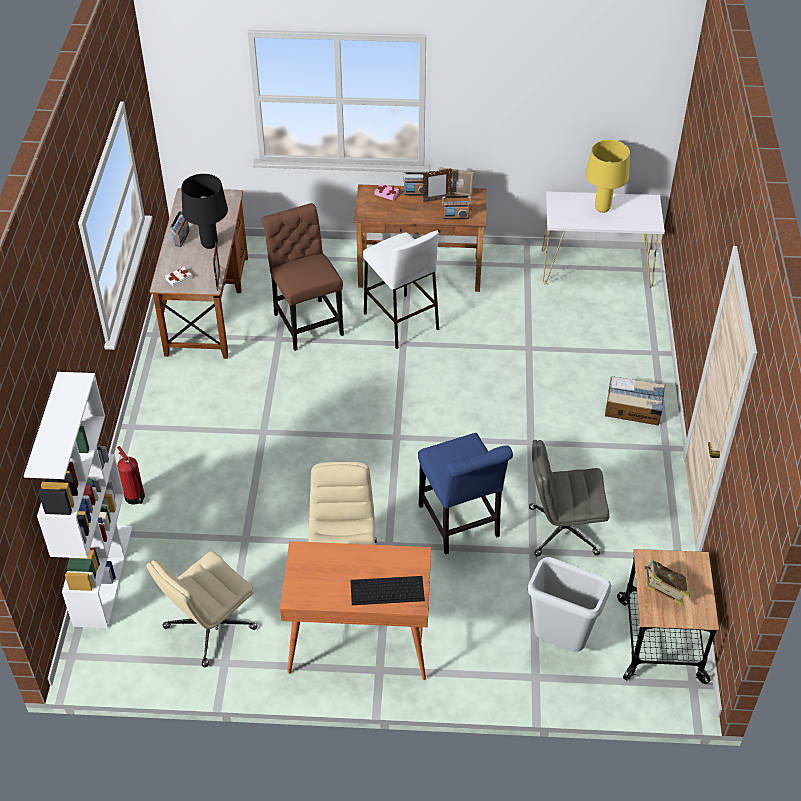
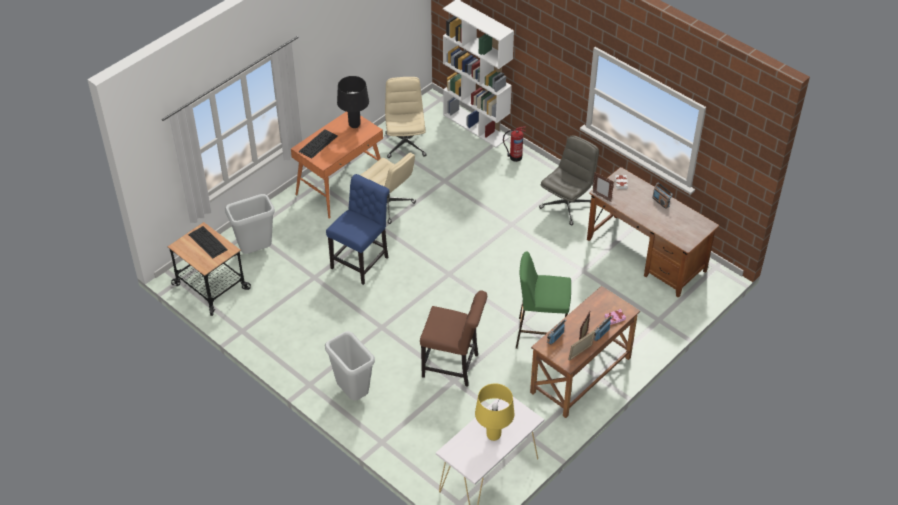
camera: 130 degrees right, 0 degrees up
black table lamp [181,174,228,249] -> black table lamp moved to [337,76,369,128]
brown chair [262,203,344,351] -> brown chair moved to [420,290,487,387]
white stool [363,231,439,349] -> green stool [516,252,571,349]
blue chair [418,433,513,555] -> blue chair turned 105 degrees clockwise [326,174,390,285]
grey office chair [529,440,610,557] -> grey office chair moved to [539,135,599,225]
cardboard box [605,376,665,425] -> grey trash can [325,331,375,401]
book [644,560,690,605] -> keyboard [188,226,228,259]

